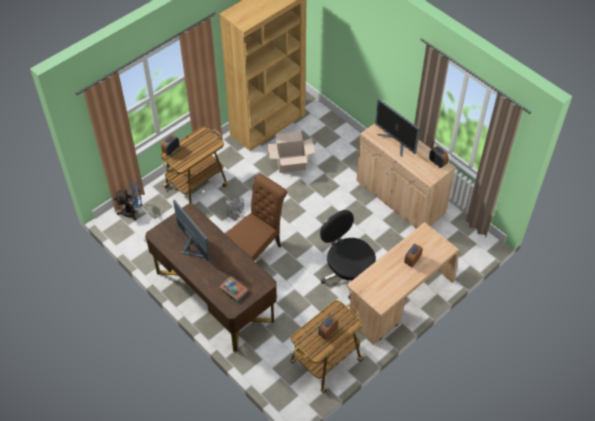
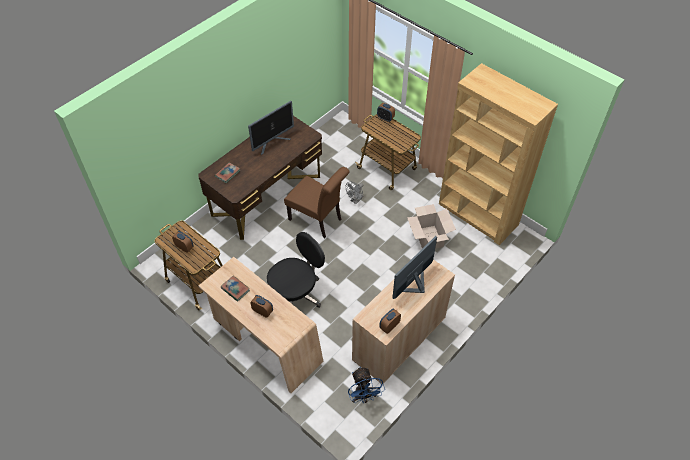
camera: 85 degrees right, 0 degrees up
blue fan [114,180,142,220] -> blue fan moved to [348,367,385,403]
none -> book [221,276,250,301]

